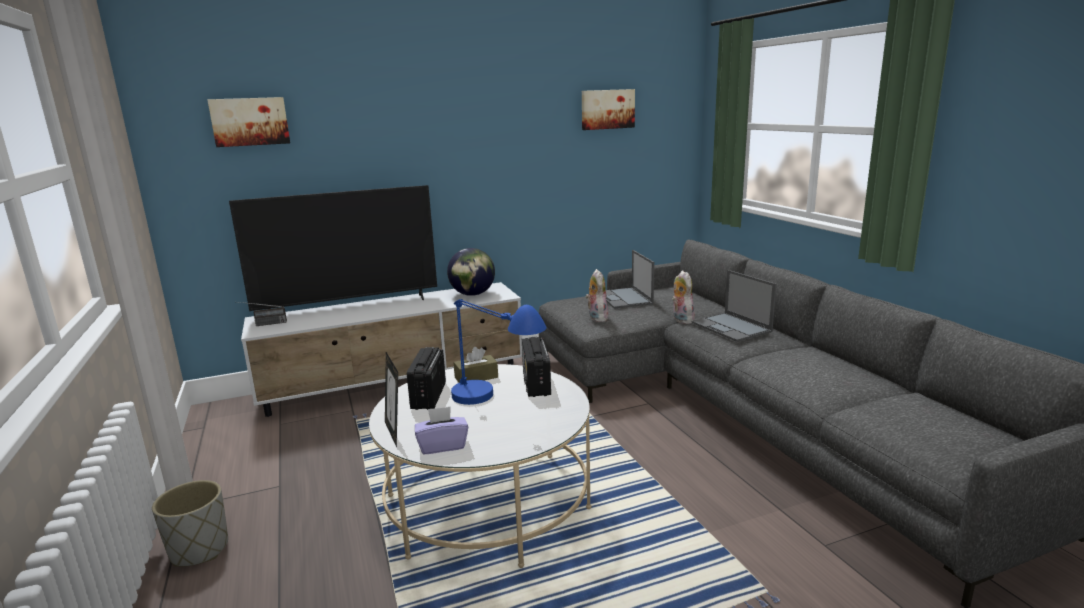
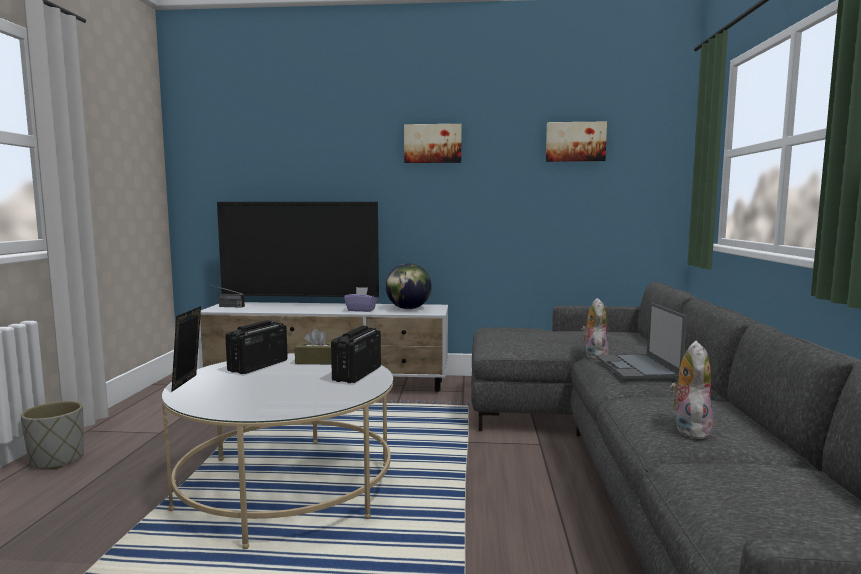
camera: 25 degrees right, 10 degrees down
picture [207,97,290,147] -> picture moved to [404,124,461,163]
purple tissue box [415,407,468,454] -> purple tissue box moved to [344,287,377,312]
blue table lamp [451,299,546,405] -> none
plush toy [586,269,608,322] -> plush toy moved to [670,341,713,439]
laptop [606,250,654,309] -> none

